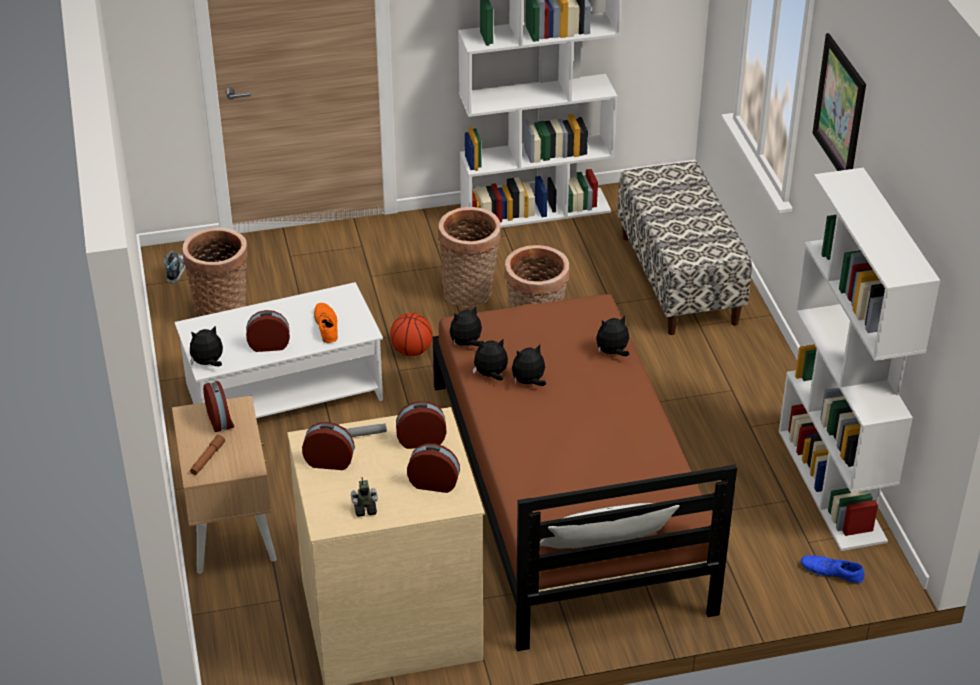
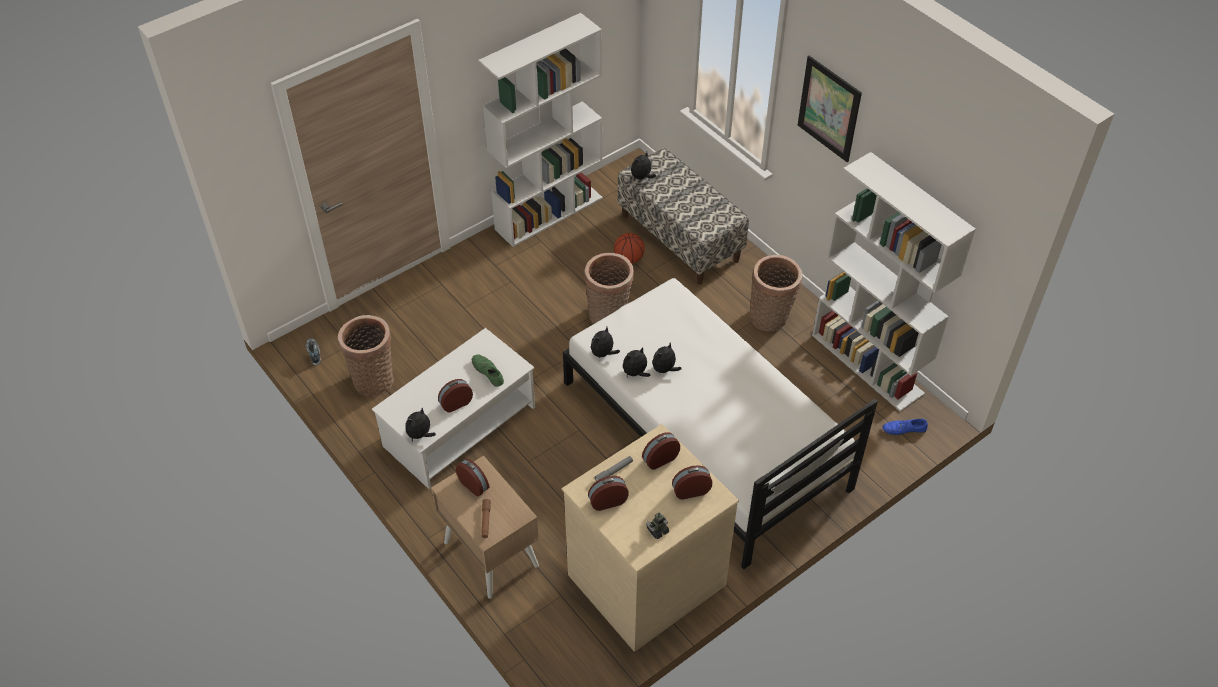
camera: 25 degrees left, 10 degrees up
orange shoe [314,303,338,343] -> green shoe [472,355,504,387]
basketball [390,313,433,356] -> basketball moved to [614,233,645,264]
brown bed [433,294,737,651] -> white bed [563,278,878,569]
basket [438,207,501,308] -> basket moved to [749,255,803,332]
plush toy [596,315,629,356] -> plush toy moved to [631,152,656,179]

